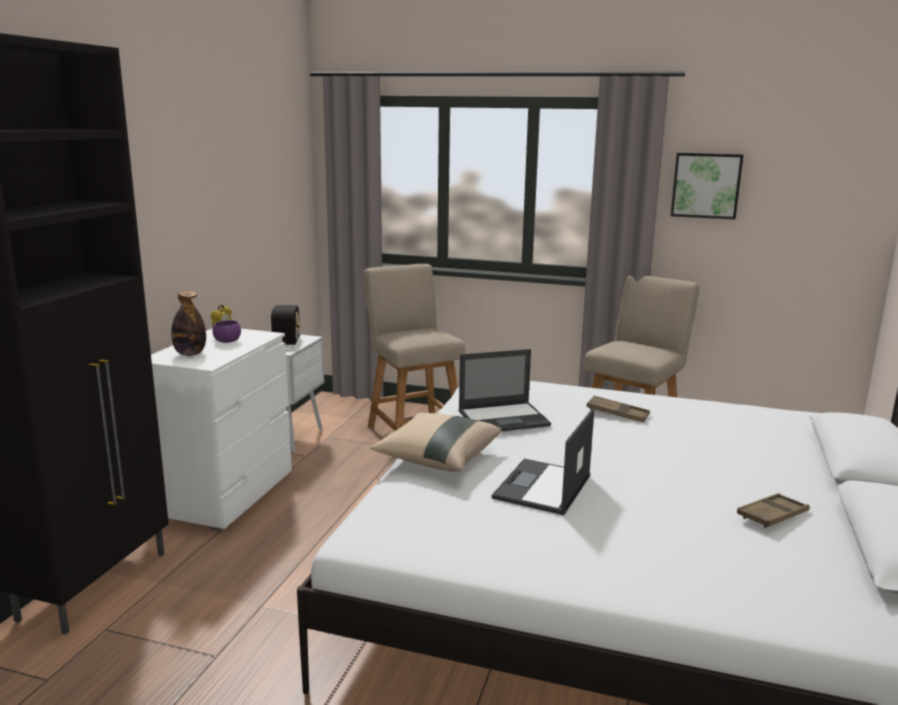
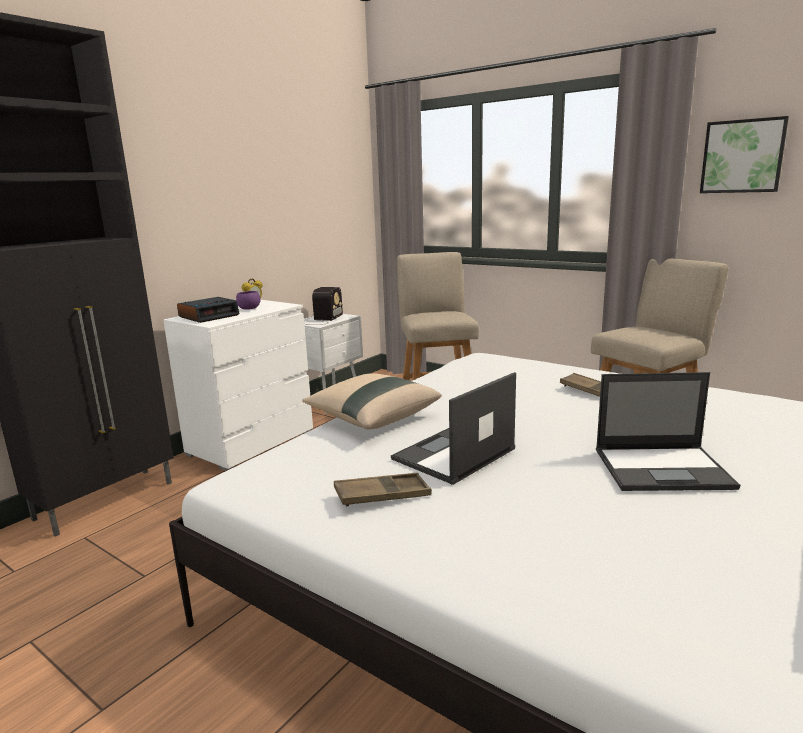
camera: 20 degrees right, 0 degrees up
bottle [171,291,206,356] -> alarm clock [177,297,240,323]
laptop [459,349,551,432] -> laptop moved to [596,372,740,491]
brown tray [737,493,810,528] -> brown tray moved to [334,473,432,507]

